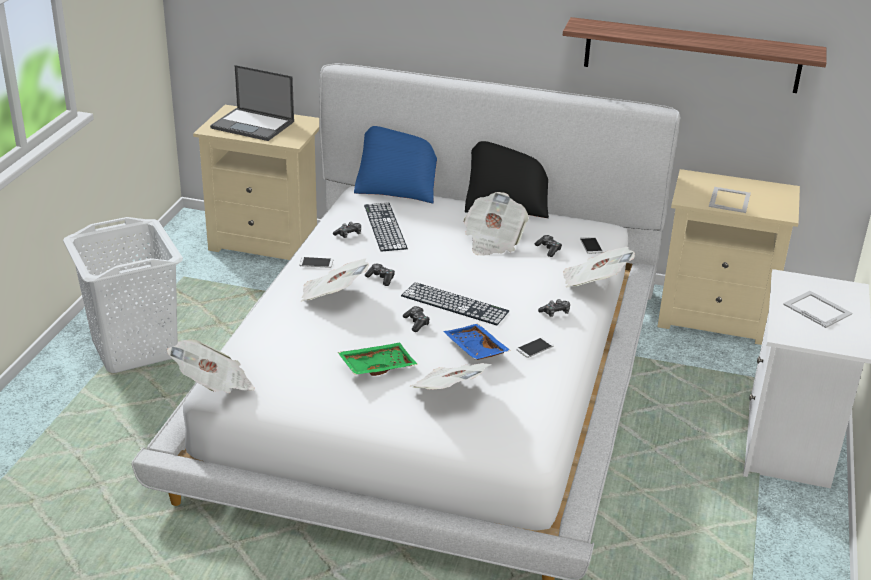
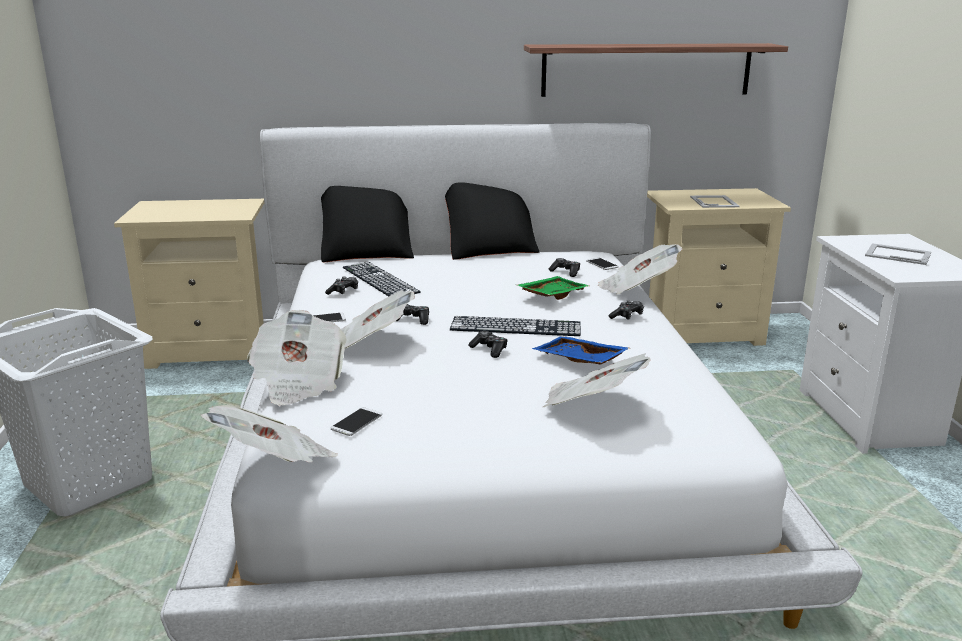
camera: 20 degrees left, 10 degrees down
laptop [210,65,294,141] -> none
green tray [338,343,418,376] -> green tray moved to [517,276,589,300]
blue pillow [354,126,437,203] -> black pillow [321,186,414,262]
newspaper [464,192,528,256] -> newspaper moved to [247,310,347,406]
phone [516,338,554,358] -> phone moved to [331,407,382,436]

